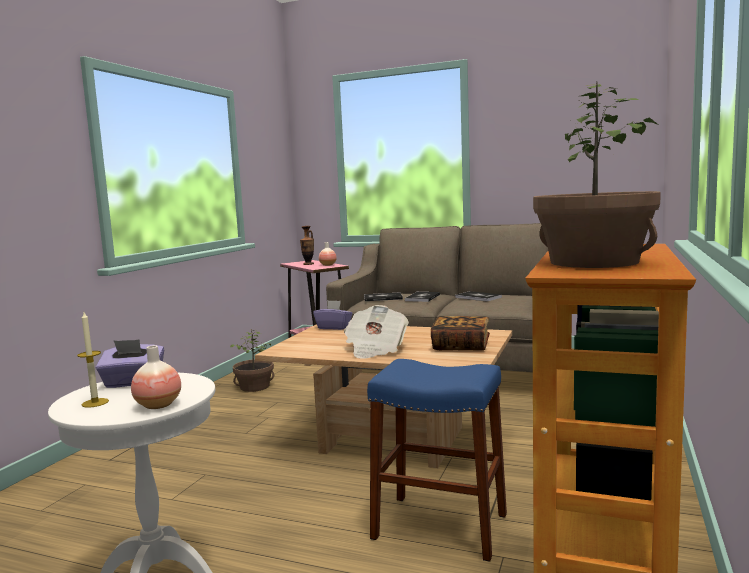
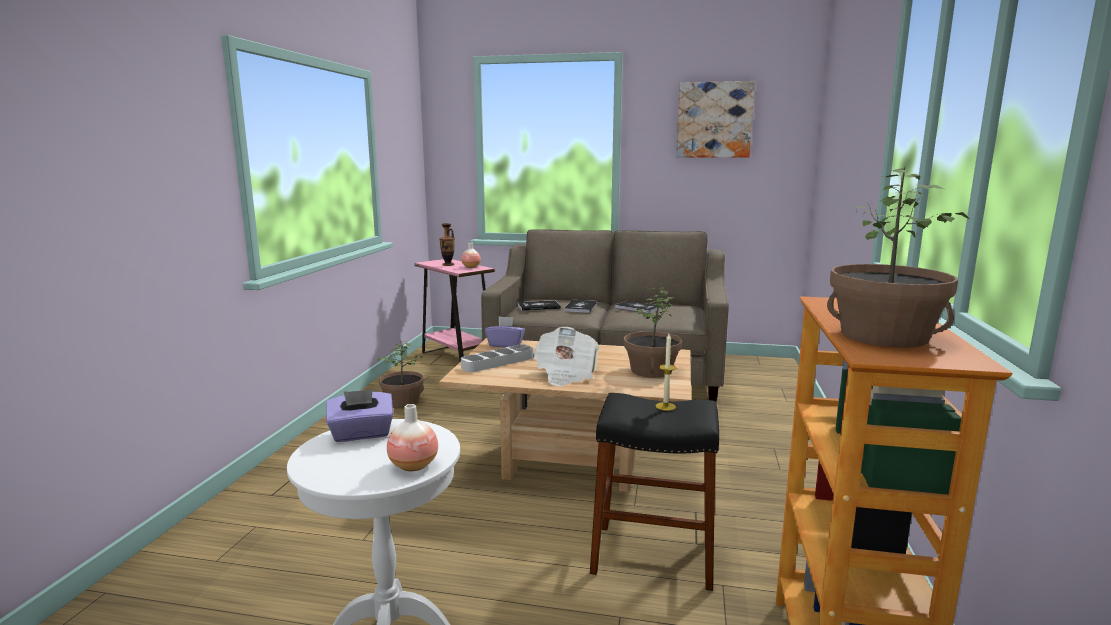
camera: 10 degrees left, 5 degrees up
candle [77,312,109,408] -> candle moved to [655,334,676,411]
blue stool [367,359,507,562] -> black stool [590,393,719,591]
book [431,316,490,351] -> potted plant [623,287,682,378]
none -> grey tray [461,344,533,372]
none -> picture [676,81,755,158]

